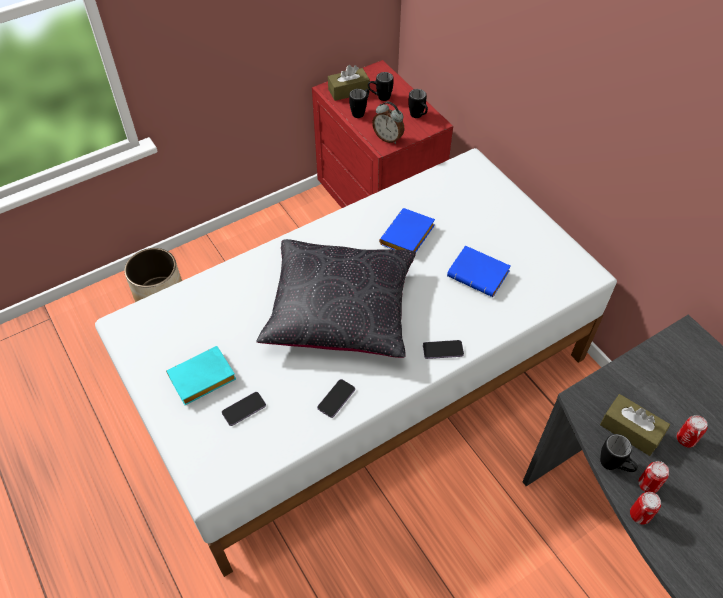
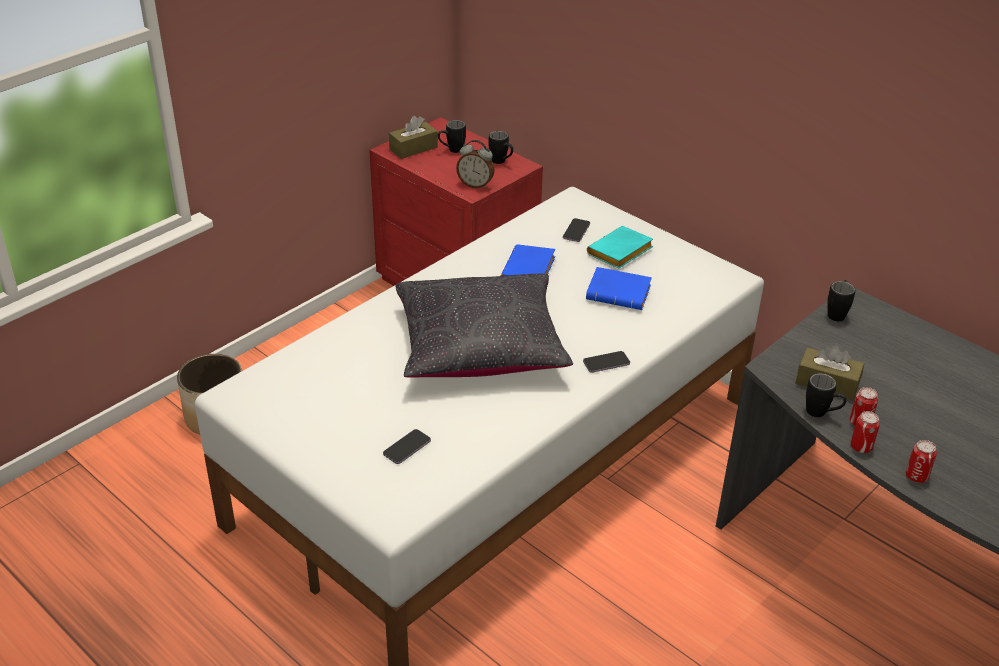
camera: 15 degrees left, 15 degrees down
turquoise book [166,346,236,405] -> turquoise book moved to [587,226,653,269]
phone [317,379,355,418] -> phone moved to [563,218,590,242]
black mug [349,89,369,118] -> black mug moved to [827,280,855,321]
can [677,415,707,448] -> can moved to [906,440,937,483]

